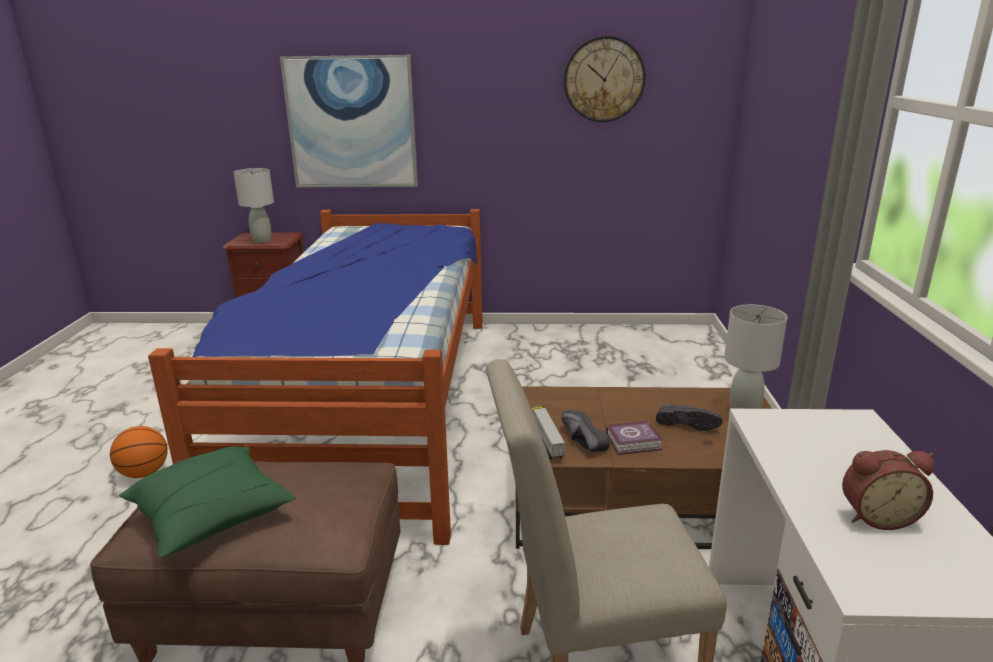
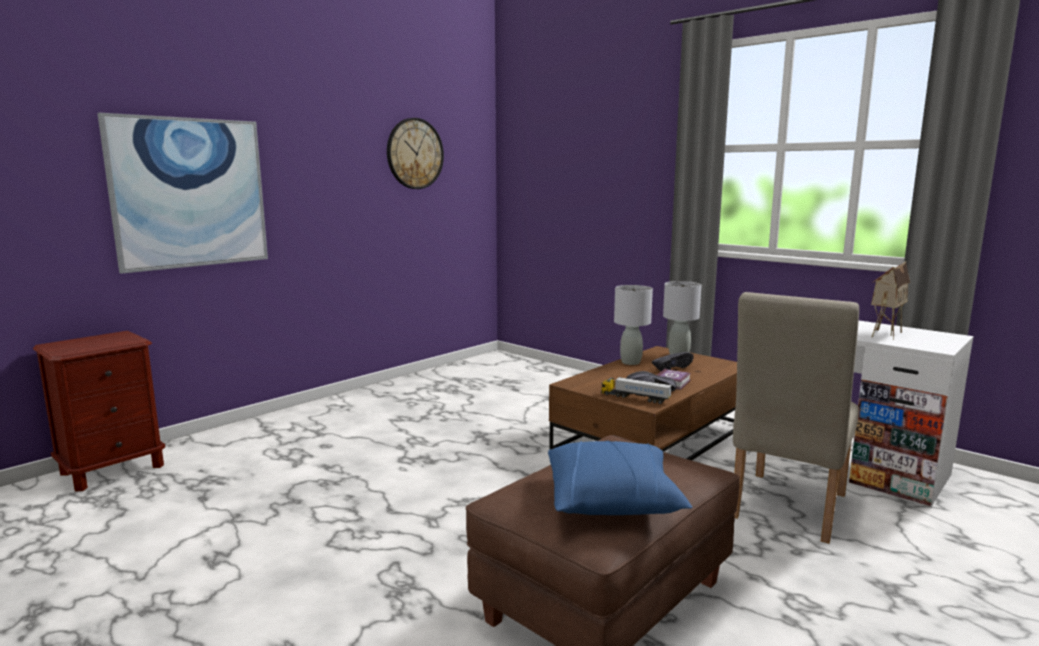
camera: 50 degrees left, 10 degrees down
basketball [110,426,168,478] -> none
green pillow [119,446,296,557] -> blue pillow [548,441,692,515]
bed [148,209,483,545] -> none
grey table lamp [233,168,274,243] -> grey table lamp moved to [614,285,653,365]
alarm clock [842,450,935,530] -> toy house [871,261,910,340]

